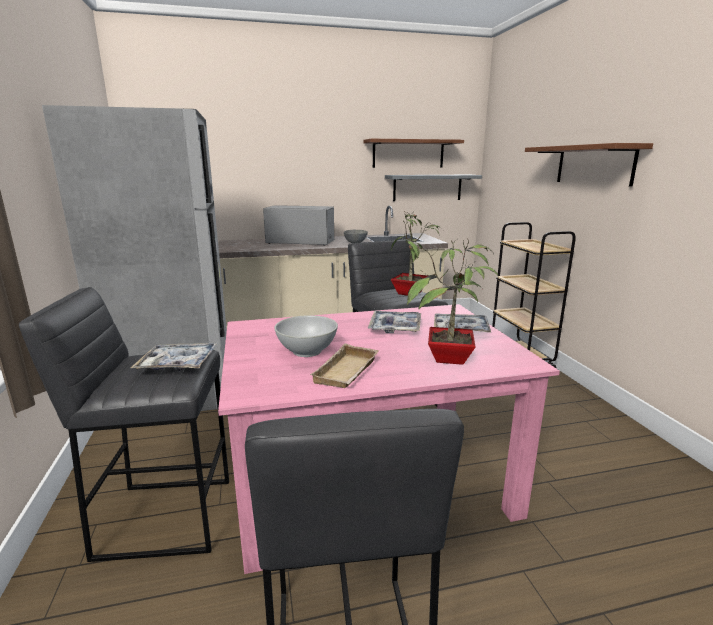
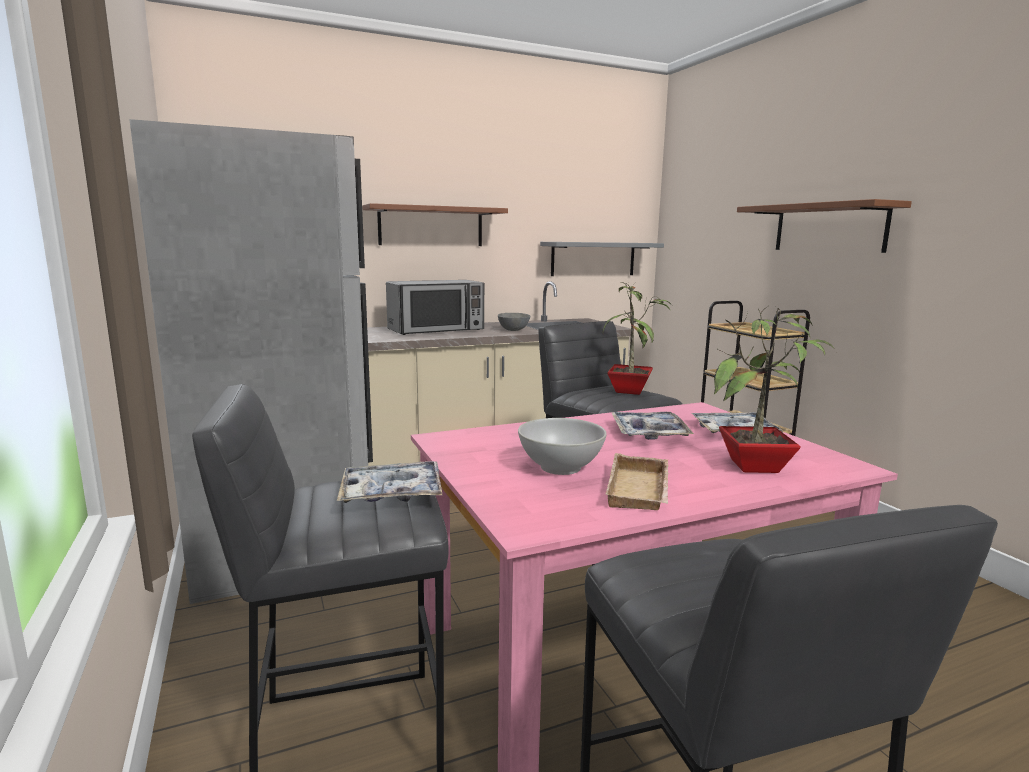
camera: 10 degrees left, 5 degrees down
microwave [263,205,334,245] -> microwave turned 150 degrees clockwise [386,280,484,335]
brown shelf [363,139,464,168] -> brown shelf moved to [362,203,508,246]

